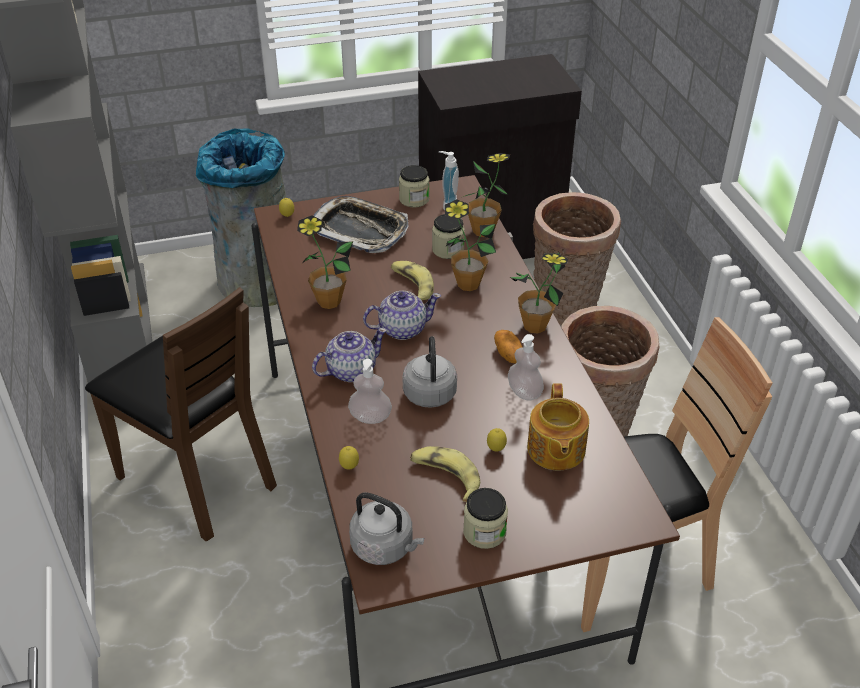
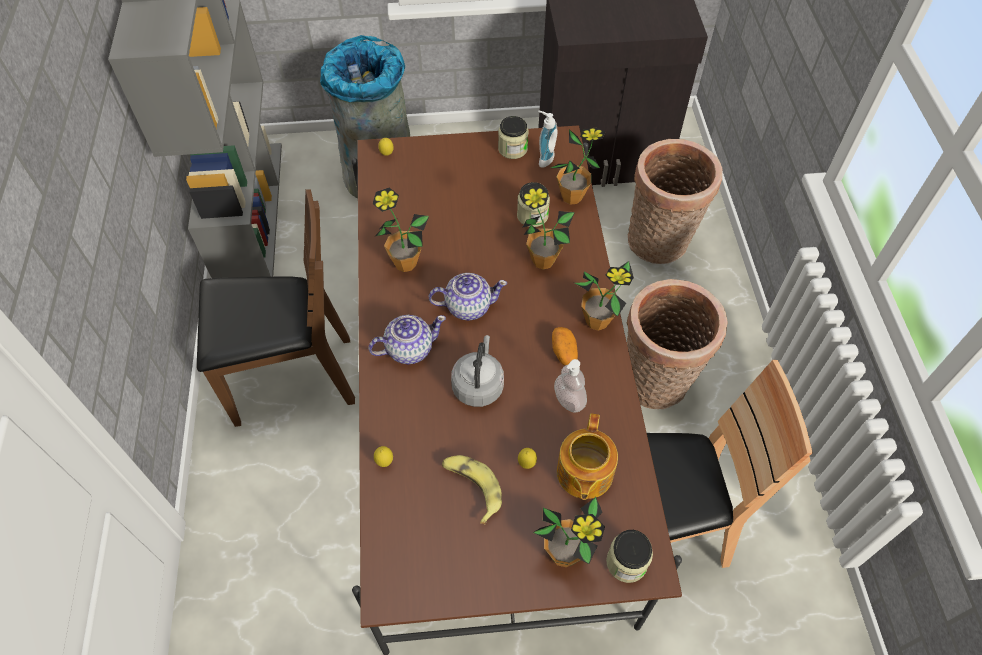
camera: 10 degrees right, 15 degrees up
brown chair [85,287,277,541] -> brown chair turned 60 degrees counterclockwise [197,189,355,427]
tray [313,196,409,253] -> none
soap dispenser [348,359,392,424] -> none
grey kettle [349,492,424,565] -> none
banana [391,261,434,300] -> none
jar [463,488,508,549] -> jar moved to [606,530,653,583]
none -> potted plant [533,497,605,567]

